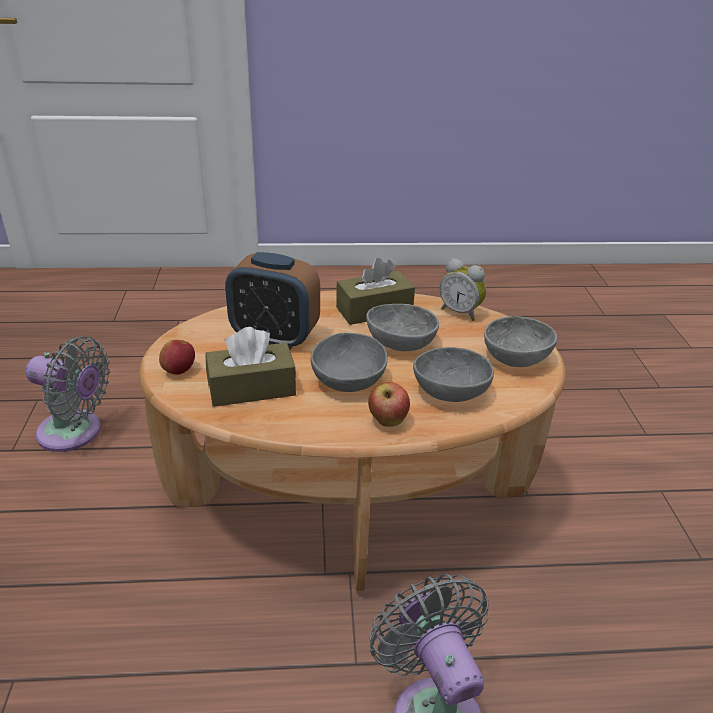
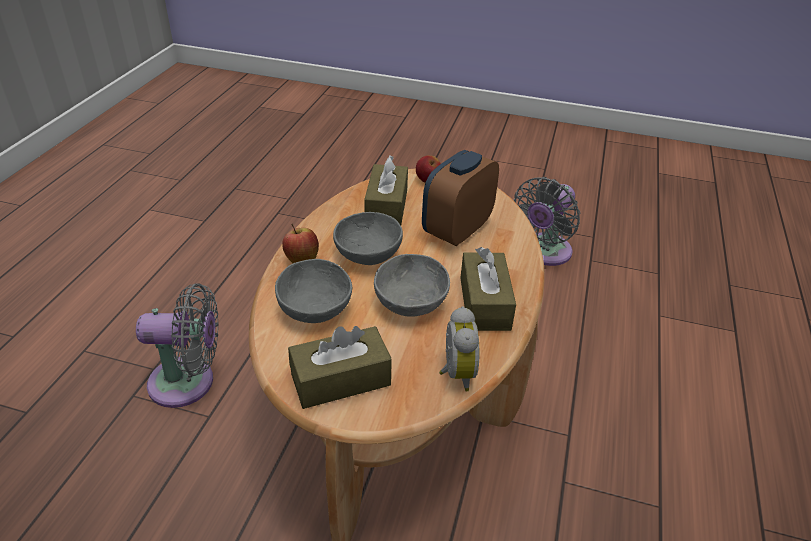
camera: 110 degrees right, 5 degrees up
alarm clock [440,258,486,321] -> alarm clock turned 120 degrees clockwise [439,306,479,392]
grey bowl [484,316,557,367] -> brown tissue box [288,326,392,409]

